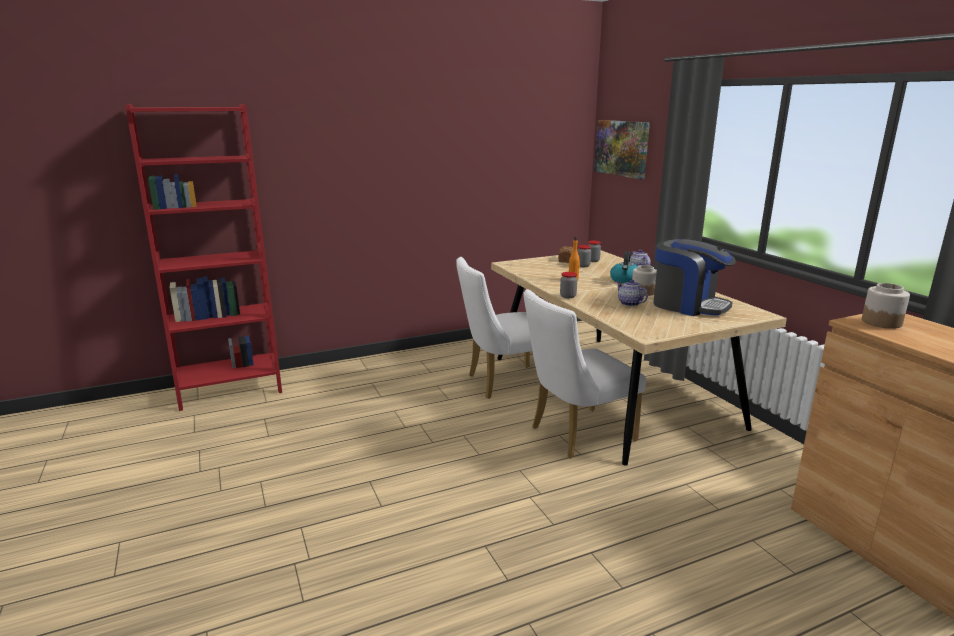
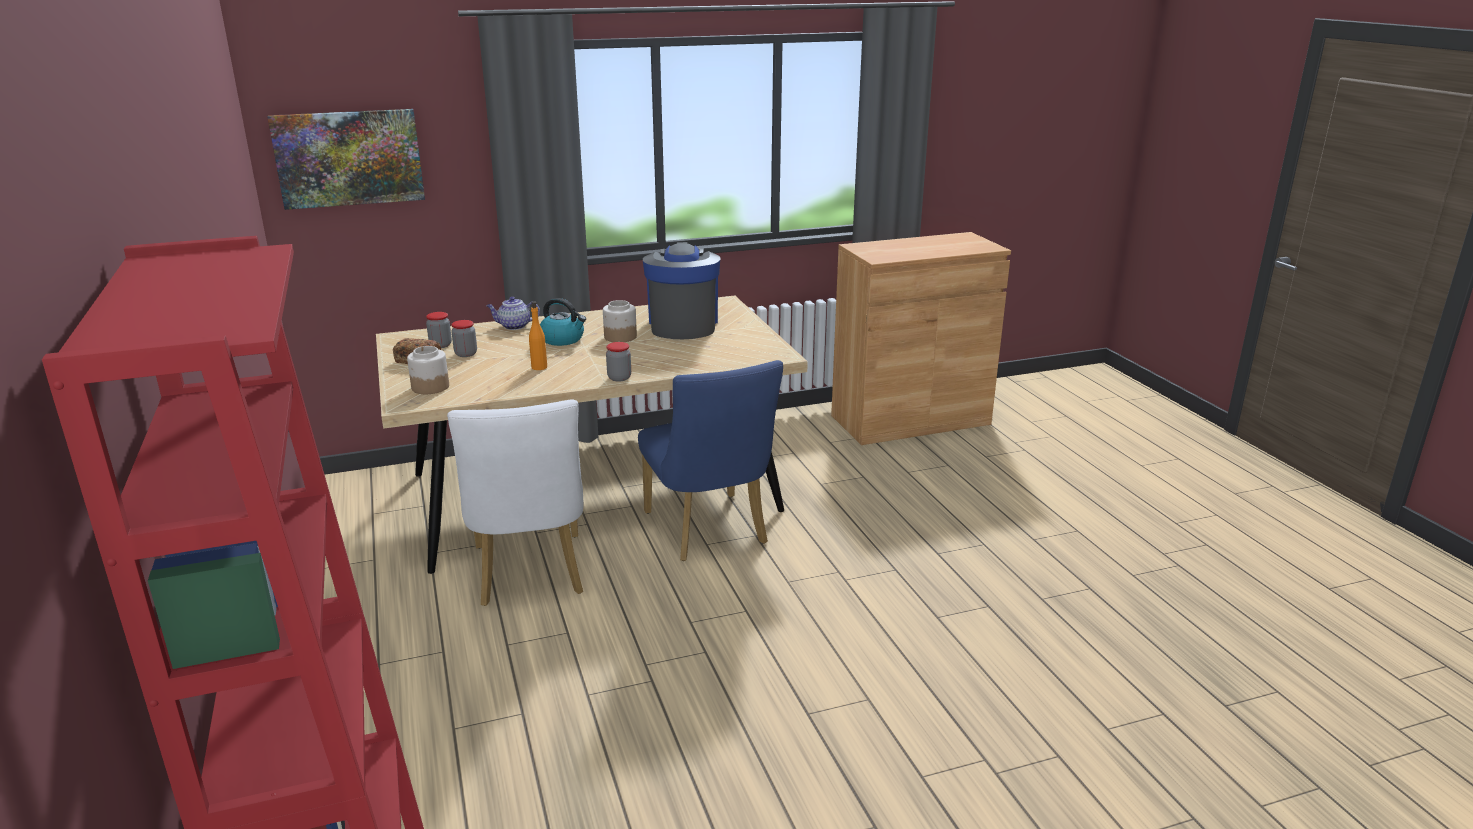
camera: 85 degrees left, 5 degrees up
white chair [523,289,646,459] -> blue chair [638,360,783,561]
teapot [616,280,648,306] -> none
coffee machine [654,239,736,316] -> coffee machine turned 45 degrees counterclockwise [643,242,720,339]
jar [862,283,910,329] -> jar moved to [407,346,449,394]

